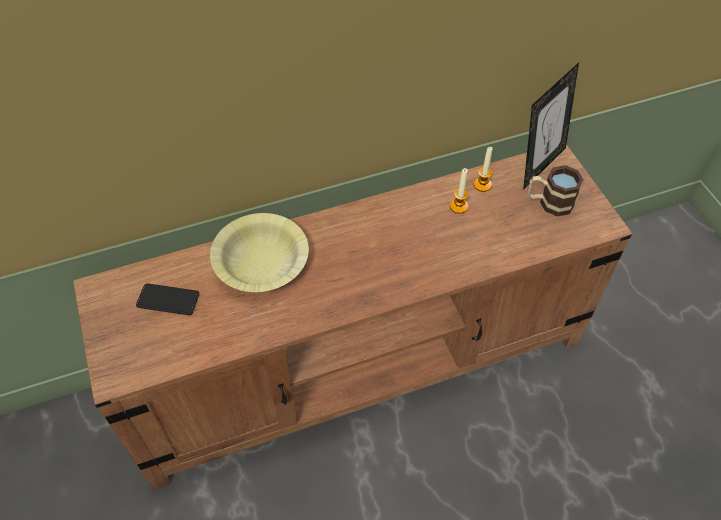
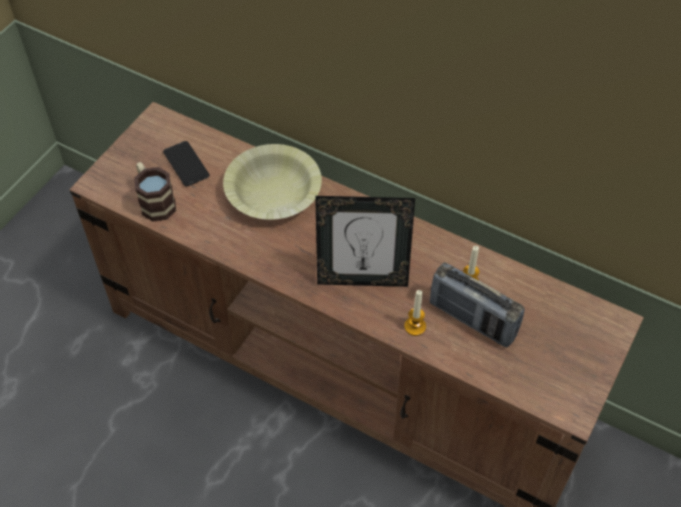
camera: 50 degrees right, 0 degrees up
candle [474,147,493,192] -> candle moved to [404,290,426,336]
picture frame [523,63,579,190] -> picture frame moved to [315,196,415,287]
mug [528,165,583,217] -> mug moved to [134,162,176,222]
none -> radio [430,262,525,348]

